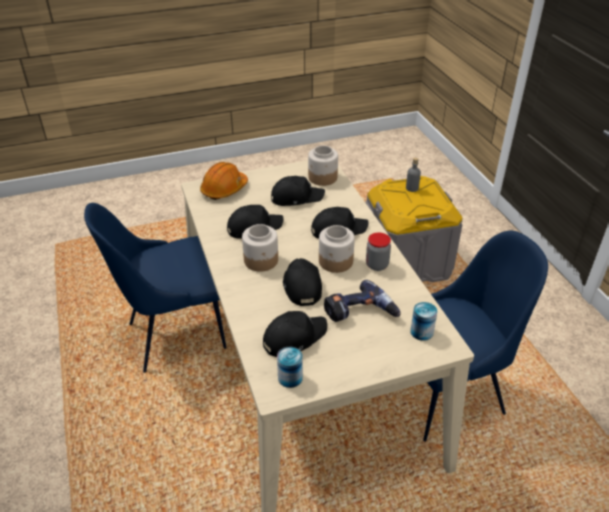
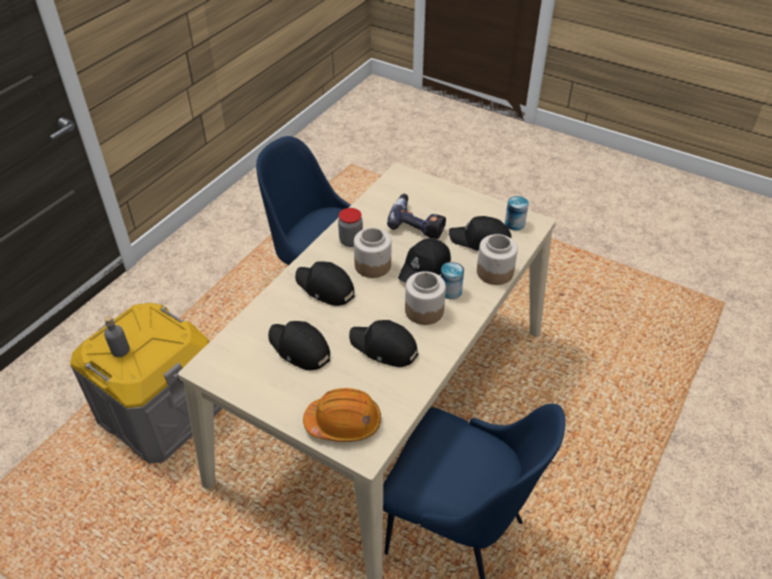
camera: 130 degrees left, 5 degrees up
jar [308,145,338,186] -> jar moved to [477,234,518,285]
can [410,302,438,341] -> can moved to [441,262,464,299]

